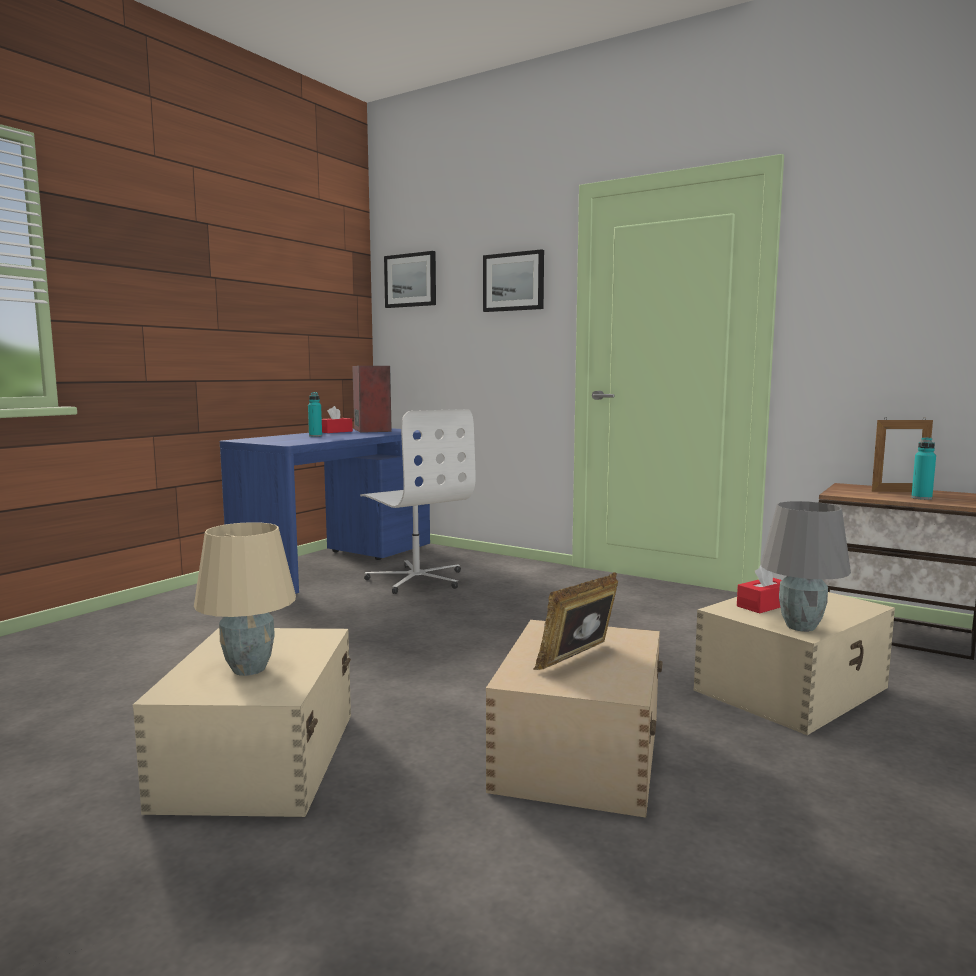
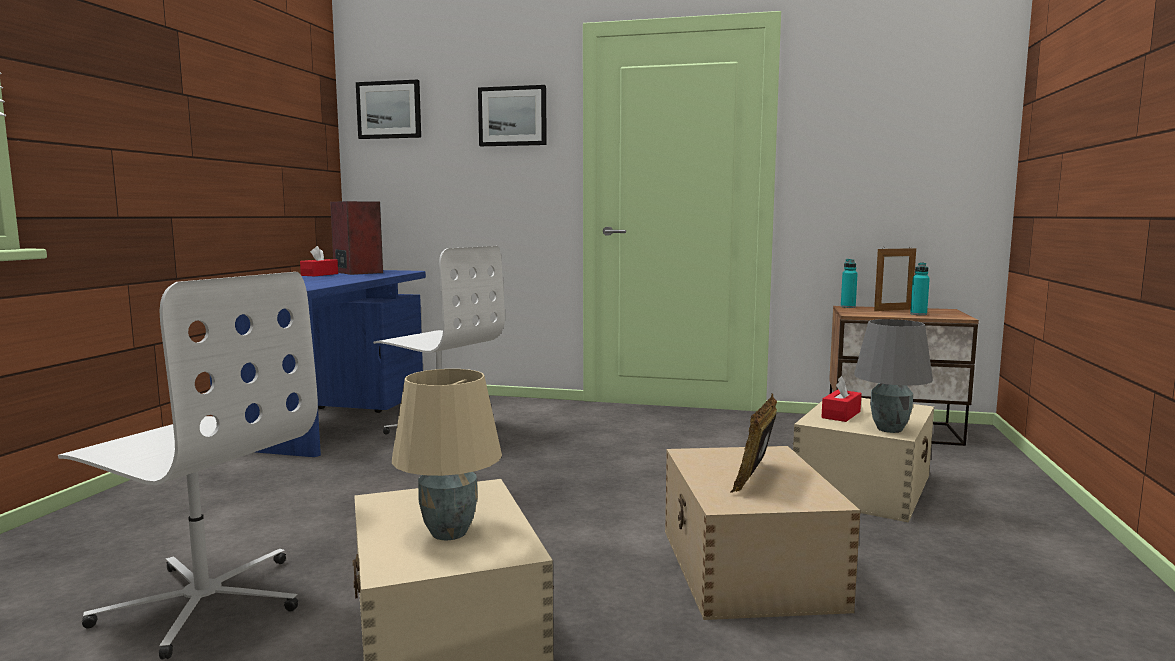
camera: 20 degrees left, 0 degrees up
turquoise bottle [308,392,322,437] -> turquoise bottle moved to [841,259,858,308]
none -> white office chair [58,272,318,660]

